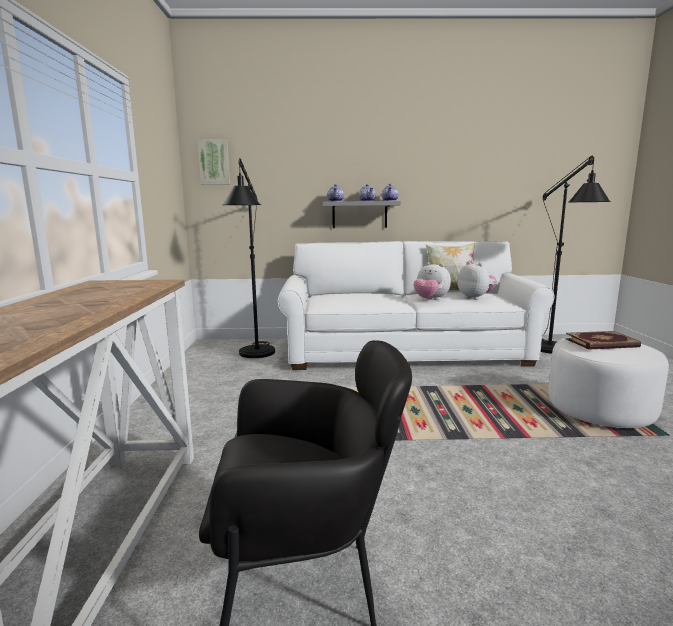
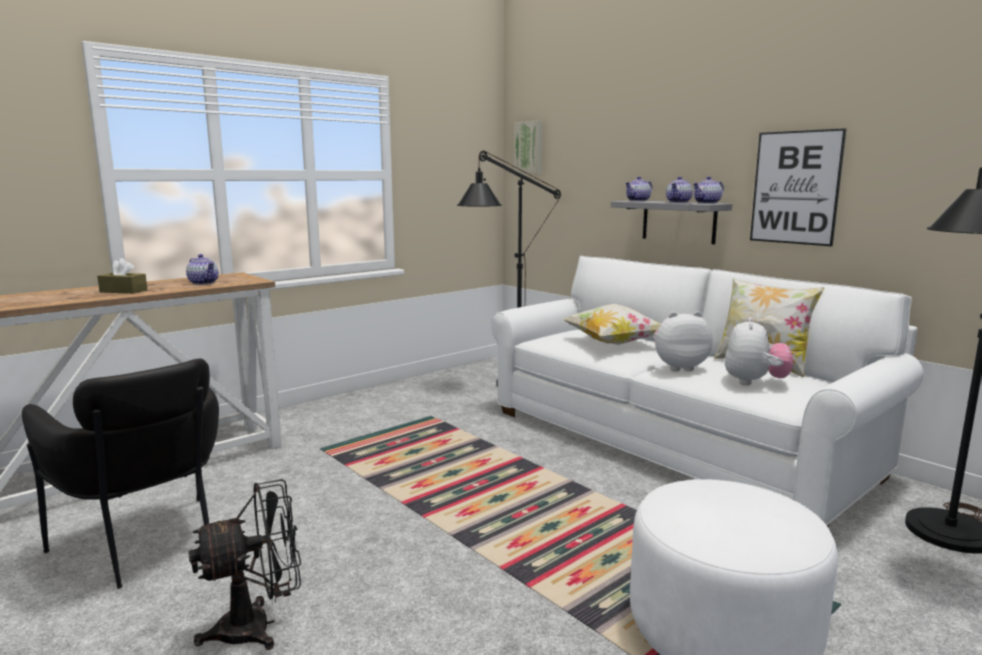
camera: 50 degrees right, 0 degrees up
plush toy [413,263,451,300] -> plush toy turned 90 degrees clockwise [653,311,713,371]
book [566,331,641,350] -> none
none -> brown tissue box [97,258,147,294]
none -> teapot [186,254,219,285]
none -> black fan [188,479,301,650]
none -> pillow [563,304,660,345]
none -> picture [750,128,846,246]

